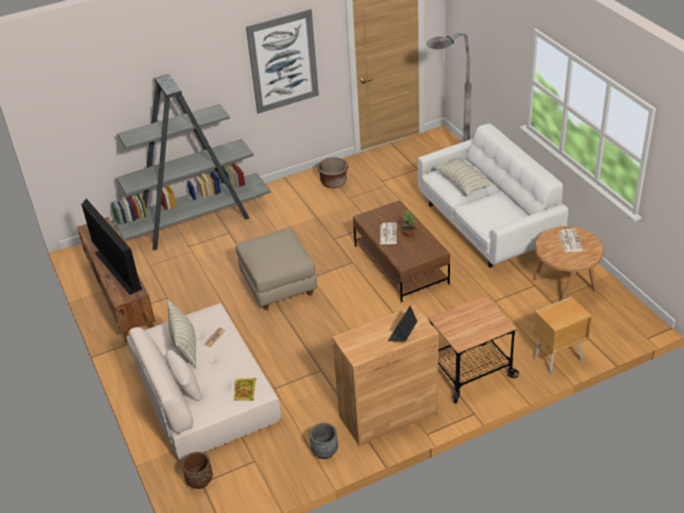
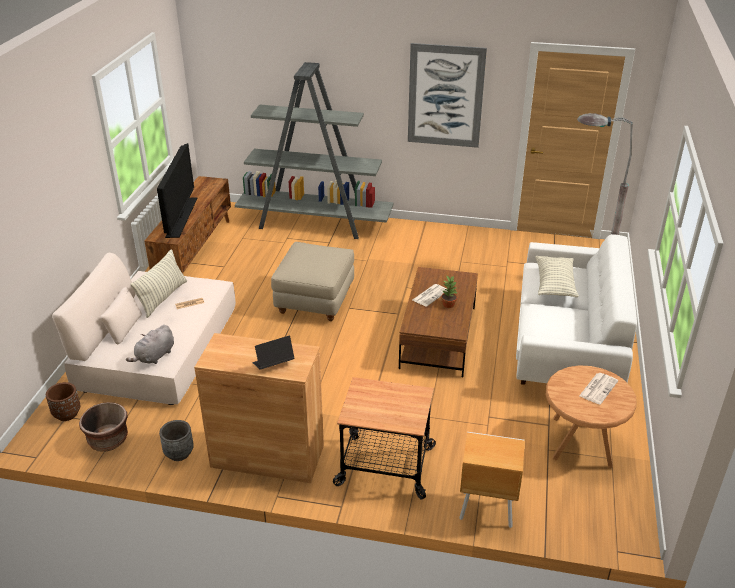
camera: 35 degrees right, 5 degrees down
book [234,378,256,401] -> grey plush toy [126,325,174,364]
brown planter [317,157,348,188] -> brown planter moved to [79,402,128,452]

